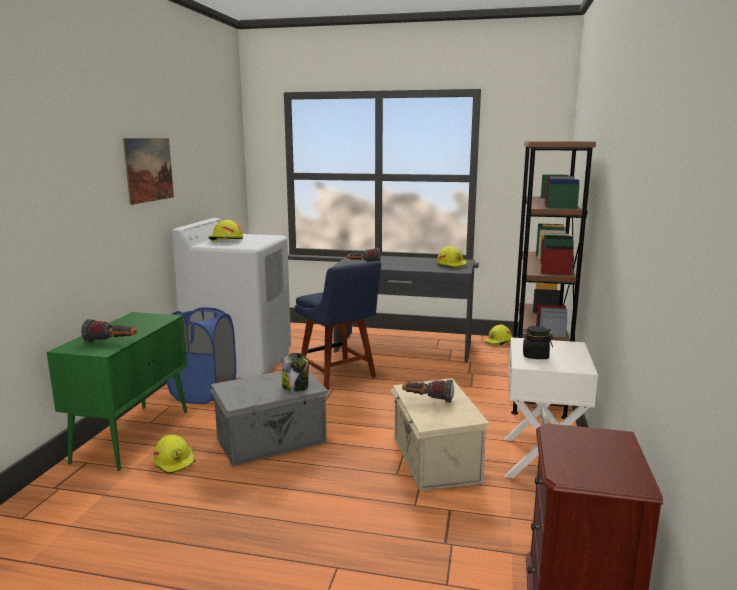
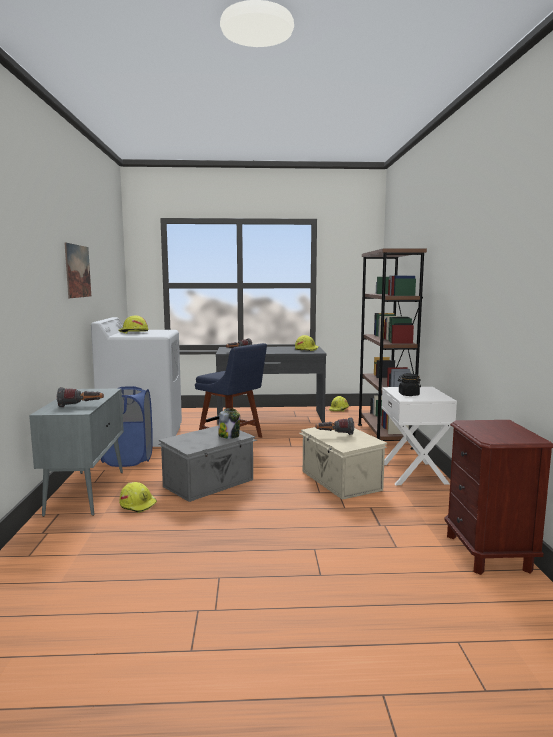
camera: 15 degrees left, 5 degrees down
green cabinet [47,312,187,471] -> grey cabinet [29,388,124,517]

